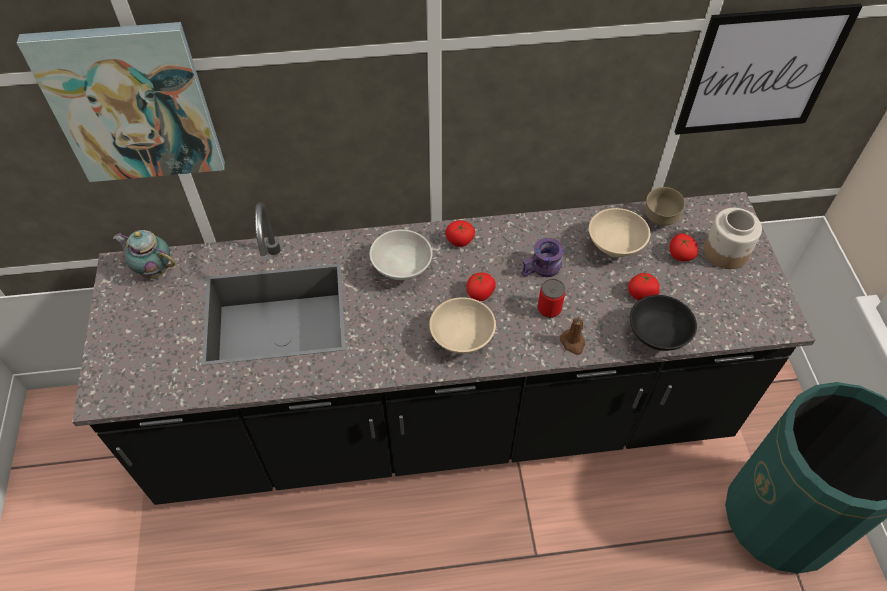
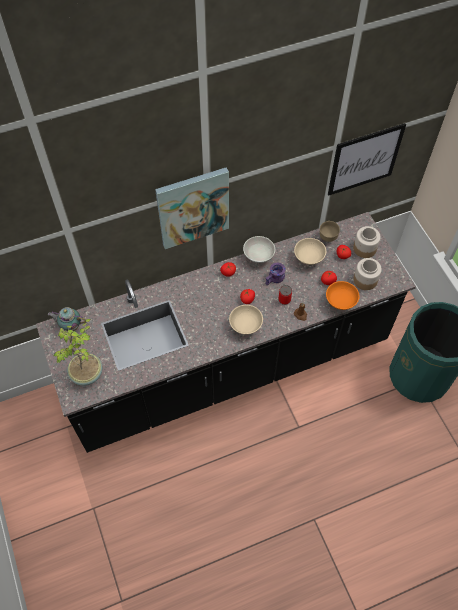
camera: 15 degrees left, 5 degrees up
picture [17,22,225,182] -> picture moved to [155,167,229,249]
white bowl [369,230,432,280] -> white bowl moved to [243,236,275,263]
black bowl [630,295,697,351] -> orange bowl [326,281,360,310]
none -> potted plant [53,319,103,386]
none -> jar [354,258,382,290]

